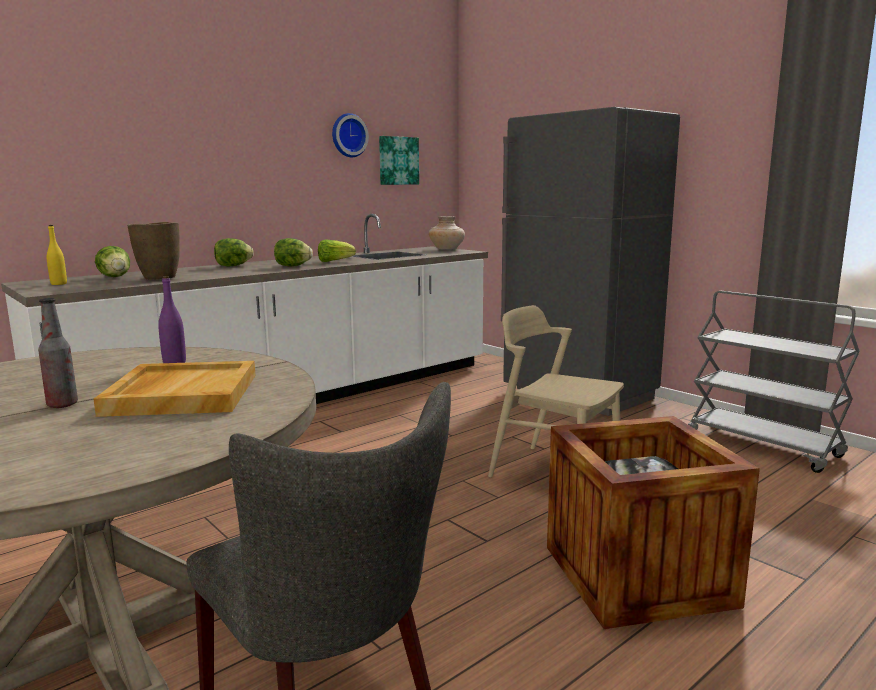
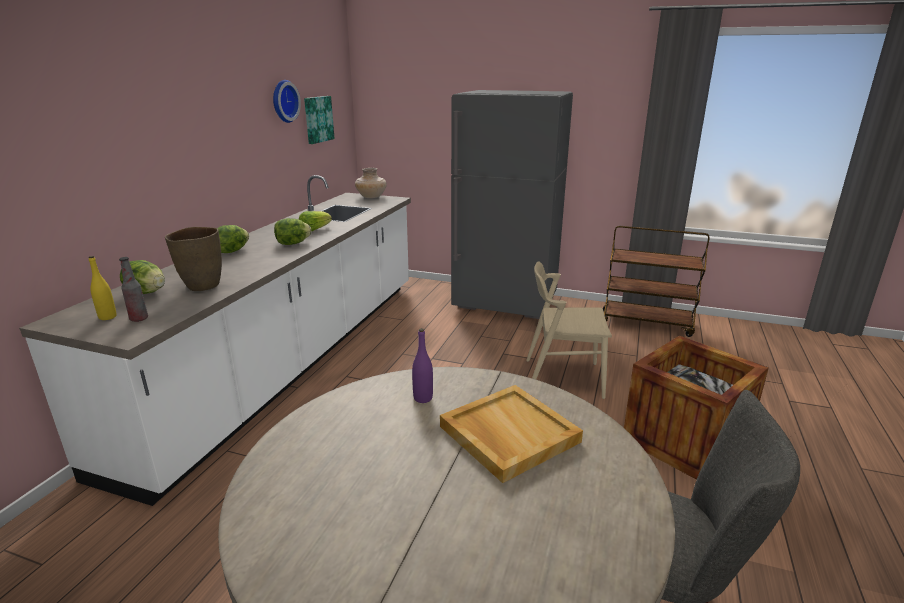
camera: 30 degrees left, 10 degrees up
bottle [38,298,78,408] -> bottle moved to [119,257,148,322]
grey cart [688,291,860,473] -> brown cart [603,226,709,337]

